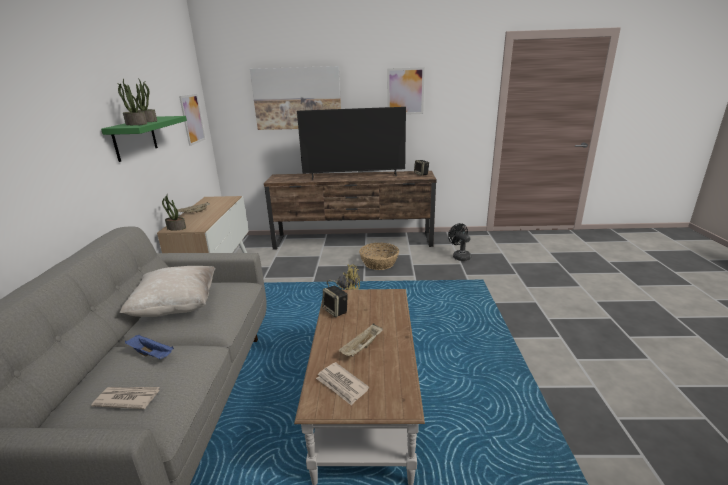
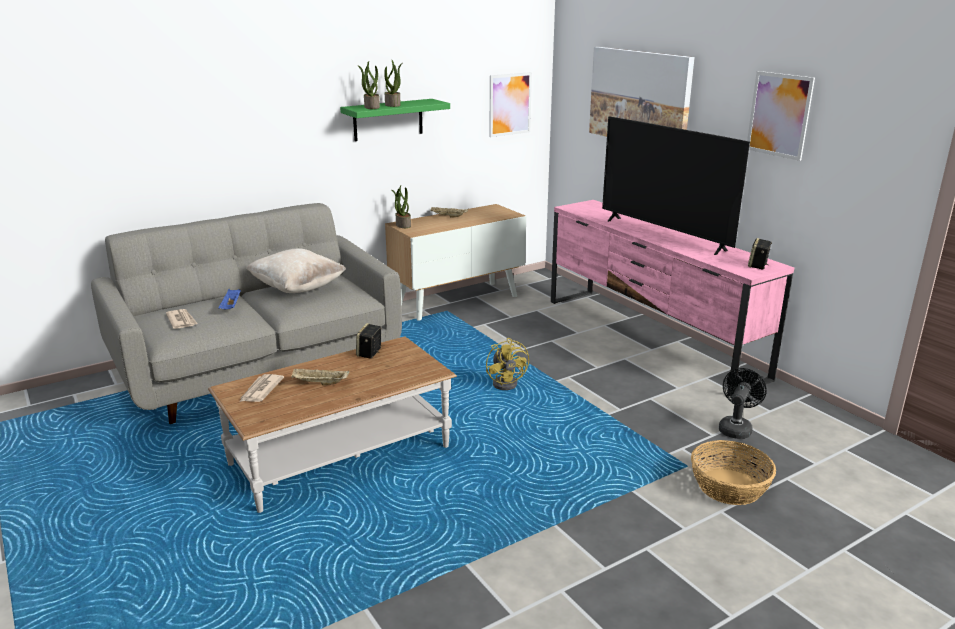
camera: 55 degrees right, 0 degrees up
brown tv stand [264,171,437,250] -> pink tv stand [551,200,794,397]
basket [359,243,399,270] -> basket moved to [691,440,776,505]

